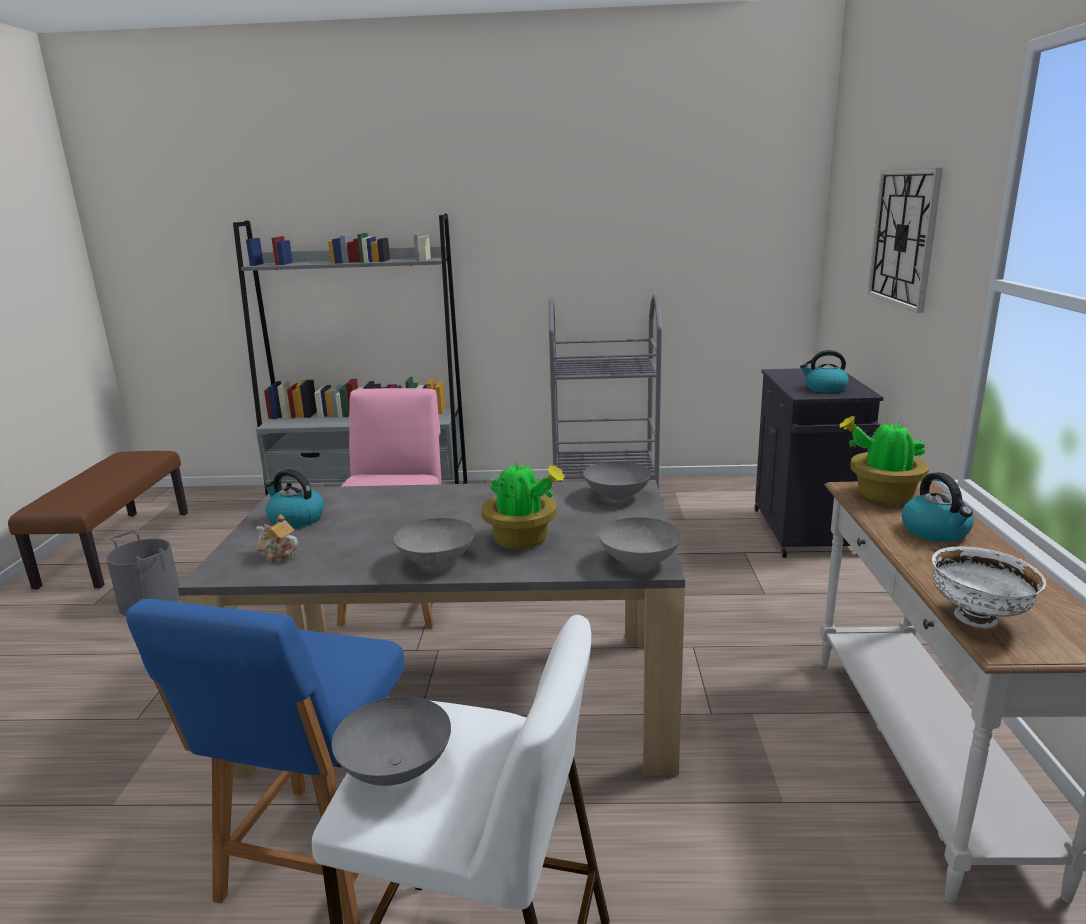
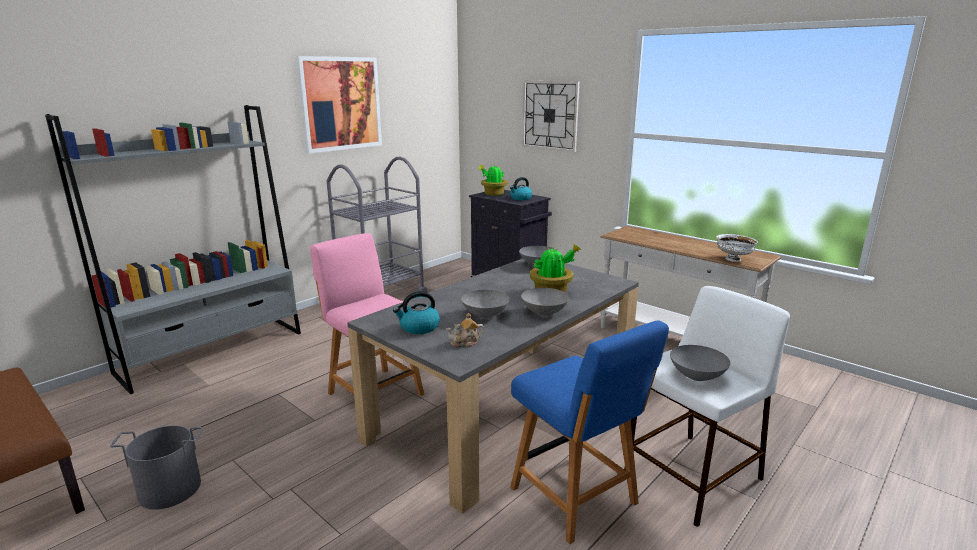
camera: 50 degrees left, 0 degrees up
grey bowl [599,517,682,568] -> grey bowl moved to [461,290,510,318]
potted plant [839,416,929,503] -> potted plant moved to [478,165,508,196]
kettle [902,472,974,542] -> none
none -> picture [296,56,382,154]

